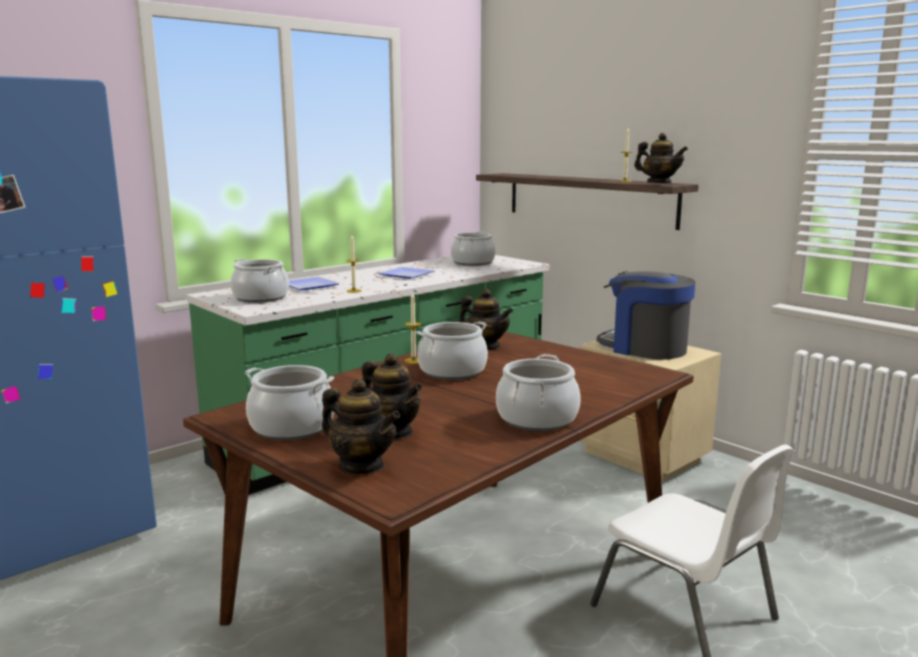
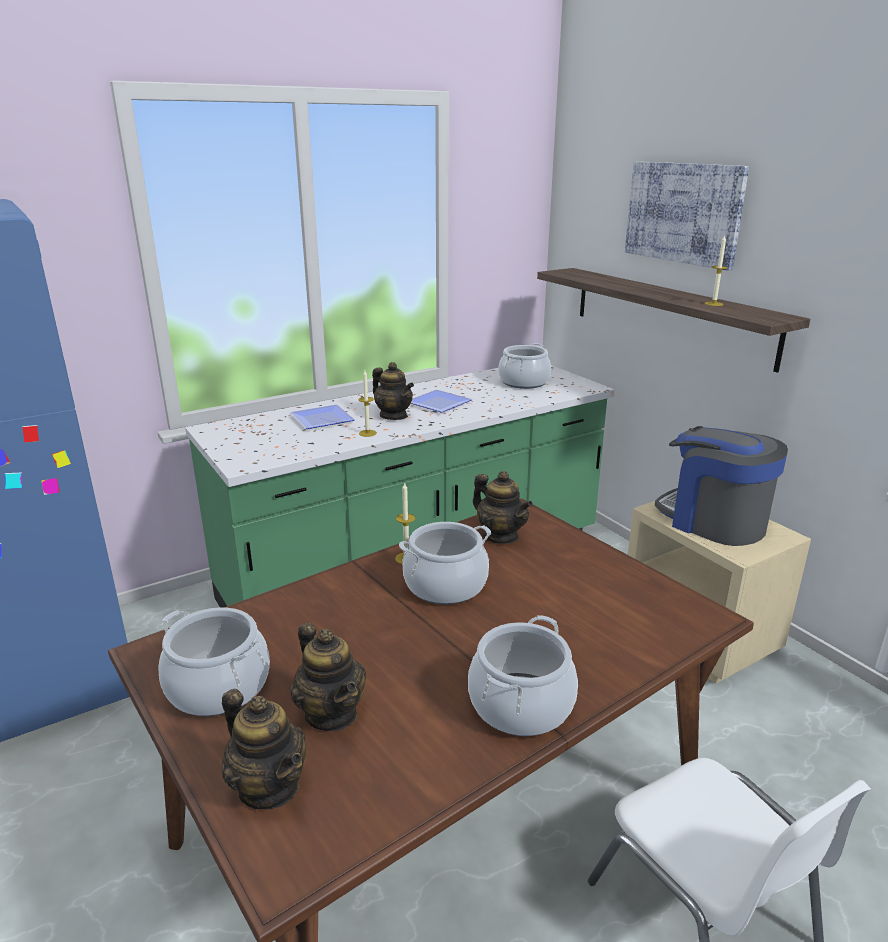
camera: 10 degrees right, 10 degrees up
cooking pot [230,259,289,303] -> none
teapot [634,133,688,184] -> teapot moved to [372,362,414,420]
none -> picture [625,161,749,271]

